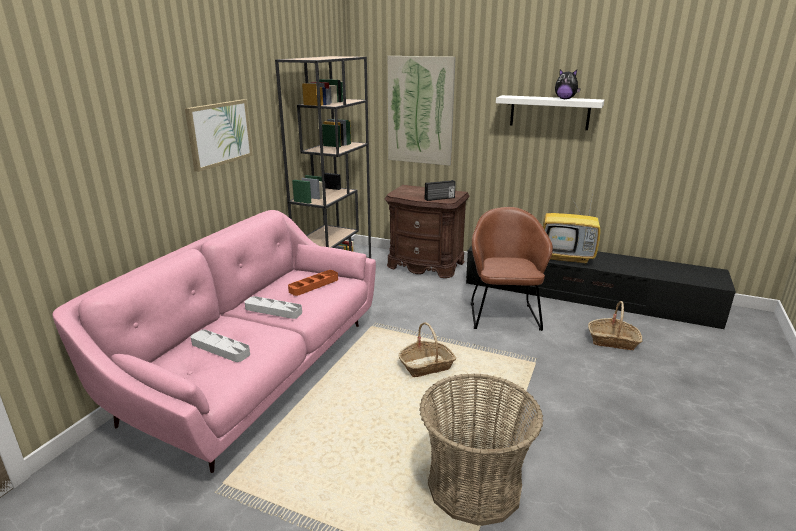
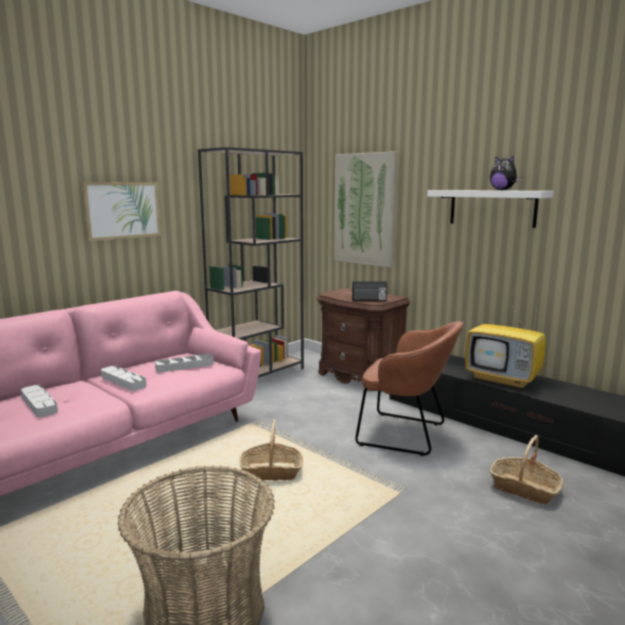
camera: 20 degrees right, 10 degrees down
orange tray [288,270,338,296] -> grey tray [155,354,214,372]
brown armchair [471,207,553,331] -> brown armchair turned 90 degrees clockwise [355,321,463,456]

